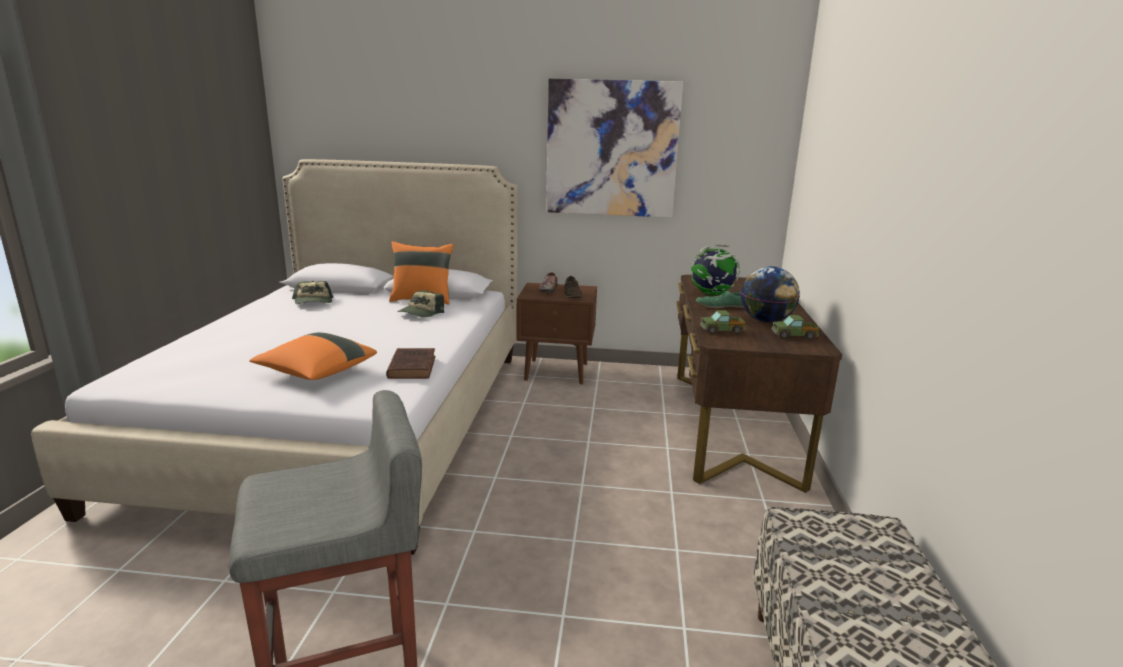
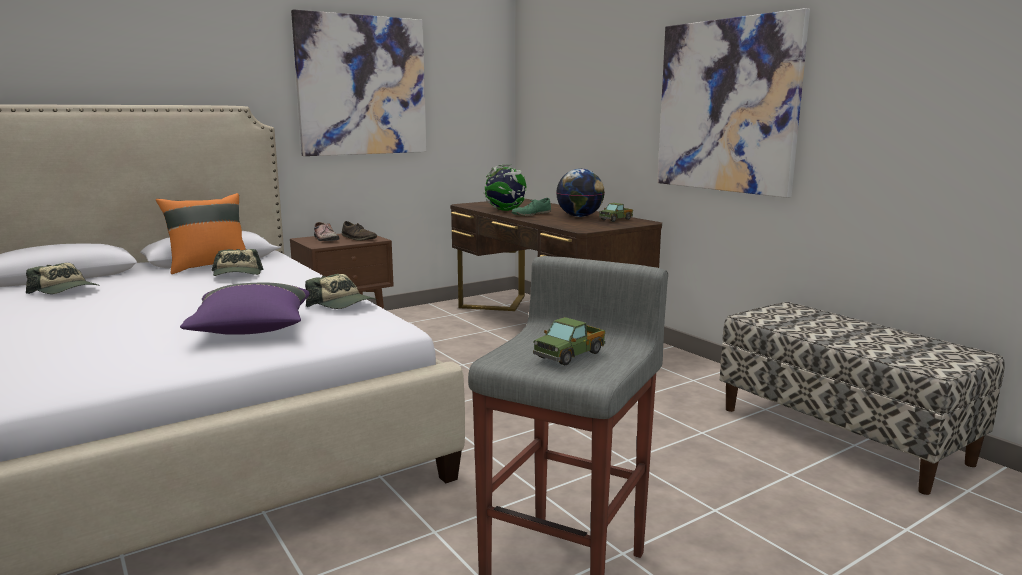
camera: 40 degrees left, 5 degrees down
orange pillow [249,332,377,380] -> purple pillow [180,282,310,335]
brown book [386,348,436,379] -> cap [305,274,377,309]
toy truck [700,310,746,334] -> toy truck moved to [533,317,606,365]
none -> picture [657,8,810,198]

